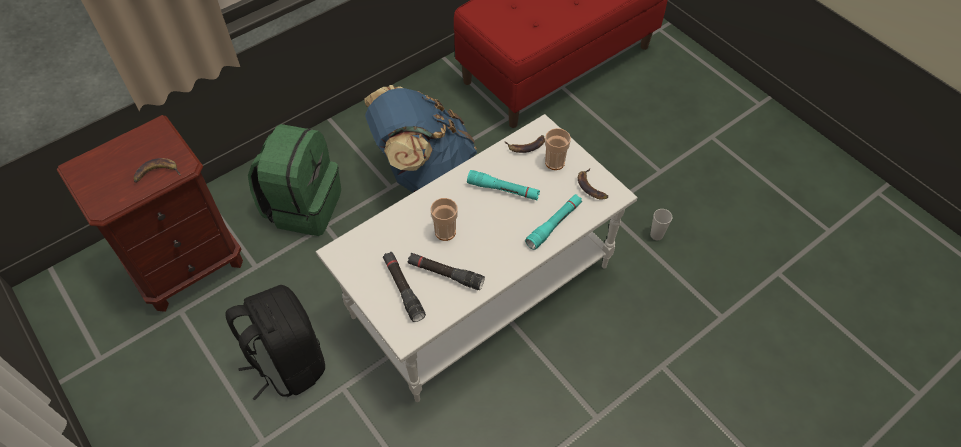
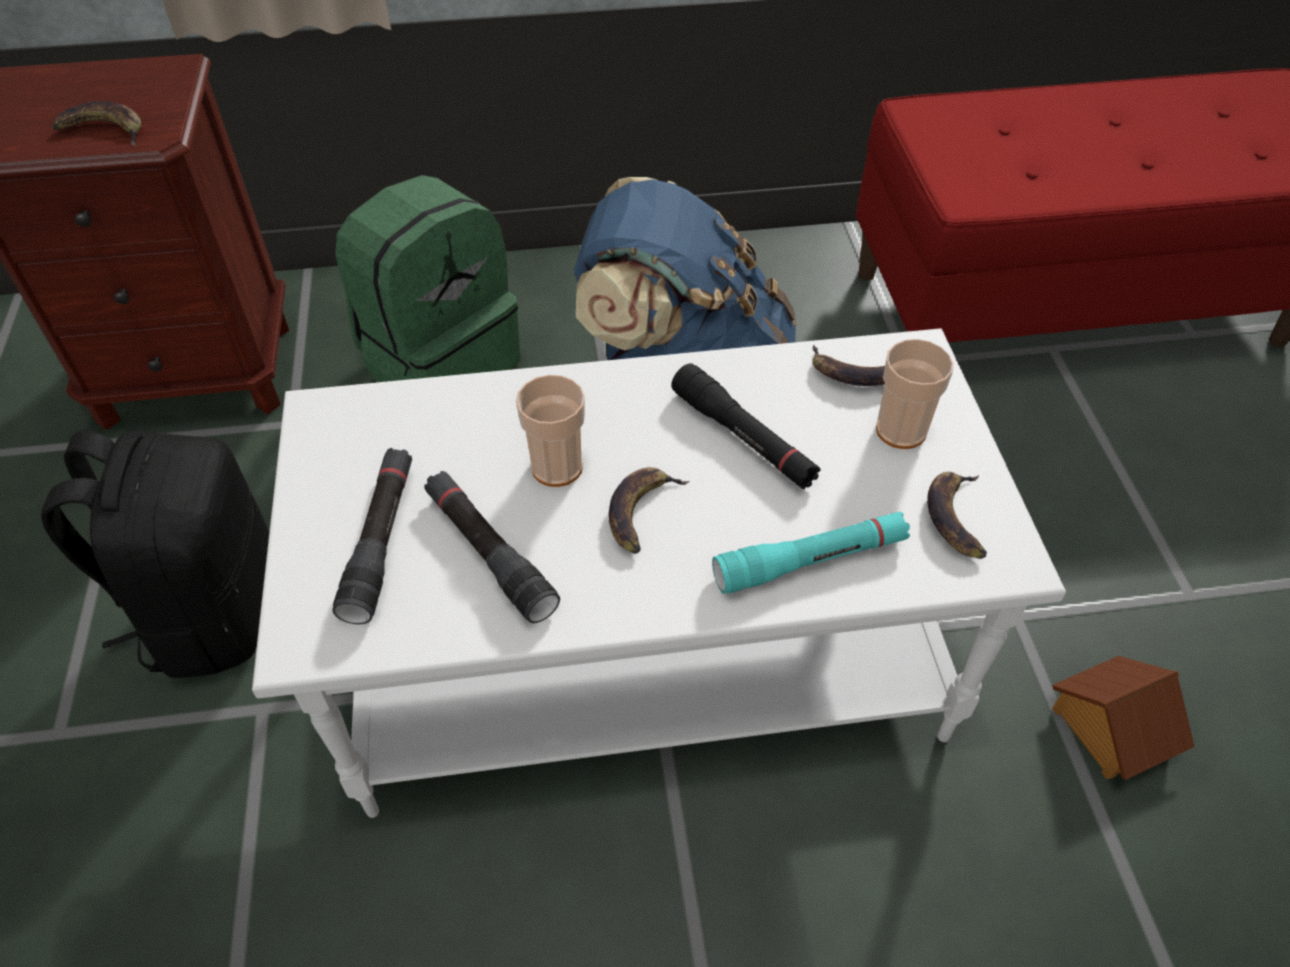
camera: 30 degrees right, 5 degrees down
turquoise flashlight [467,170,540,200] -> black flashlight [671,363,821,489]
cup [650,209,673,240] -> toy house [1052,656,1195,780]
none -> banana [608,467,689,554]

